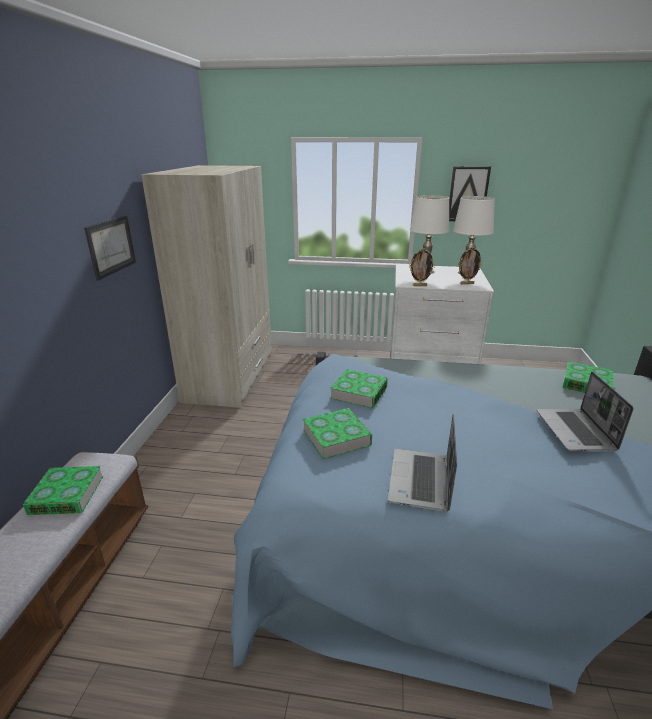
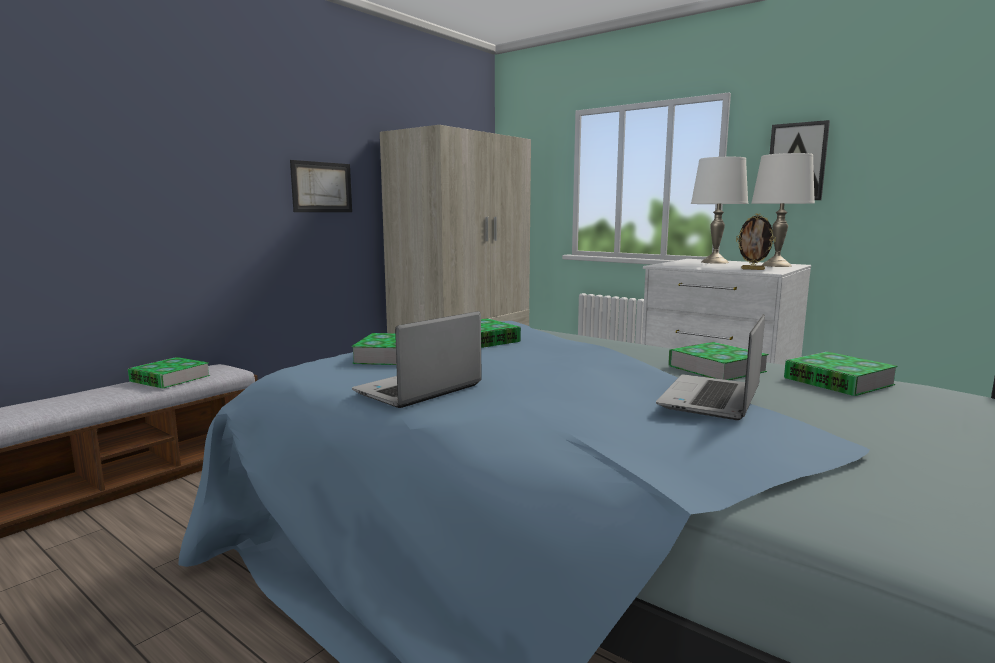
camera: 30 degrees right, 15 degrees down
picture frame [409,248,435,286] -> none
none -> book [668,342,769,380]

